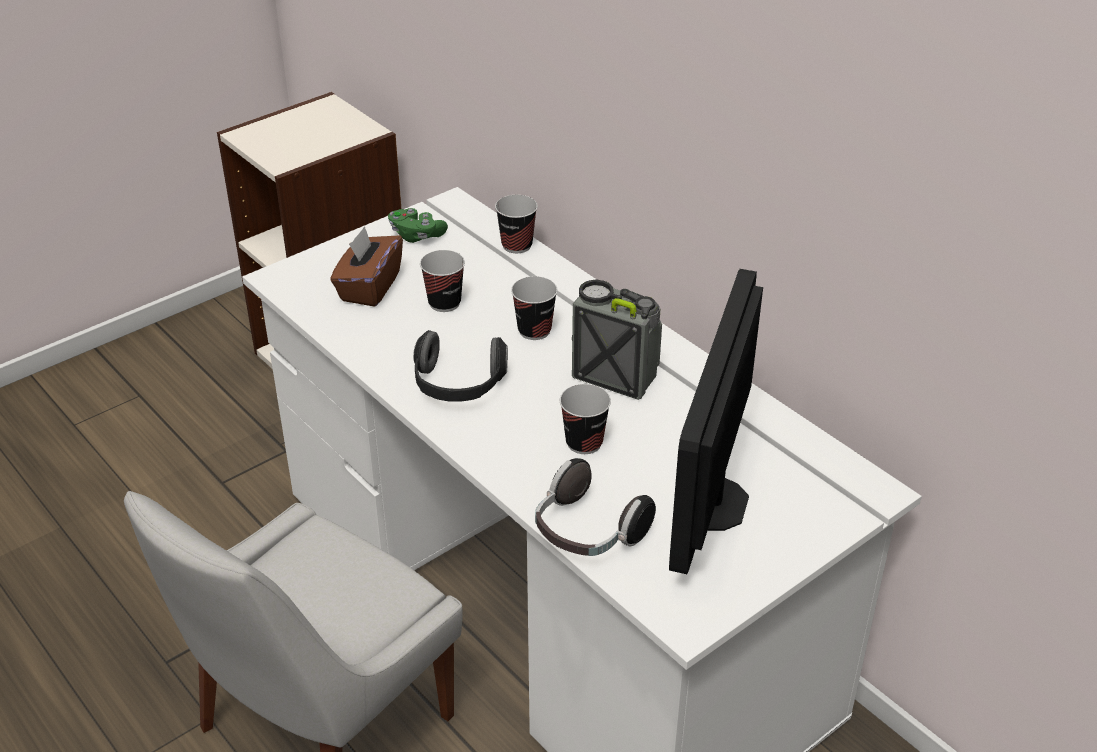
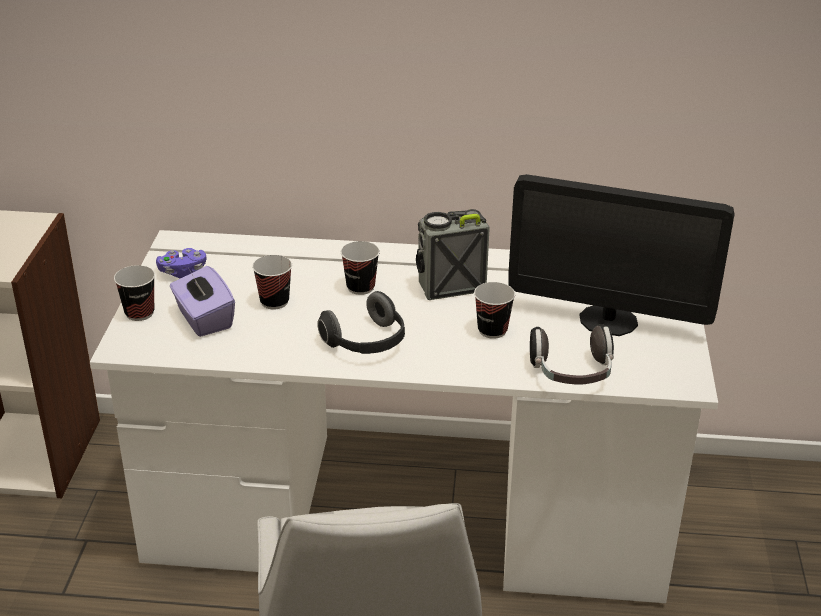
camera: 45 degrees left, 5 degrees down
brown tissue box [330,226,403,307] -> purple tissue box [170,266,235,337]
green game controller [388,208,448,243] -> purple game controller [156,248,207,278]
cup [495,195,538,253] -> cup moved to [114,265,155,321]
monitor [669,269,763,574] -> monitor turned 45 degrees counterclockwise [508,174,735,336]

